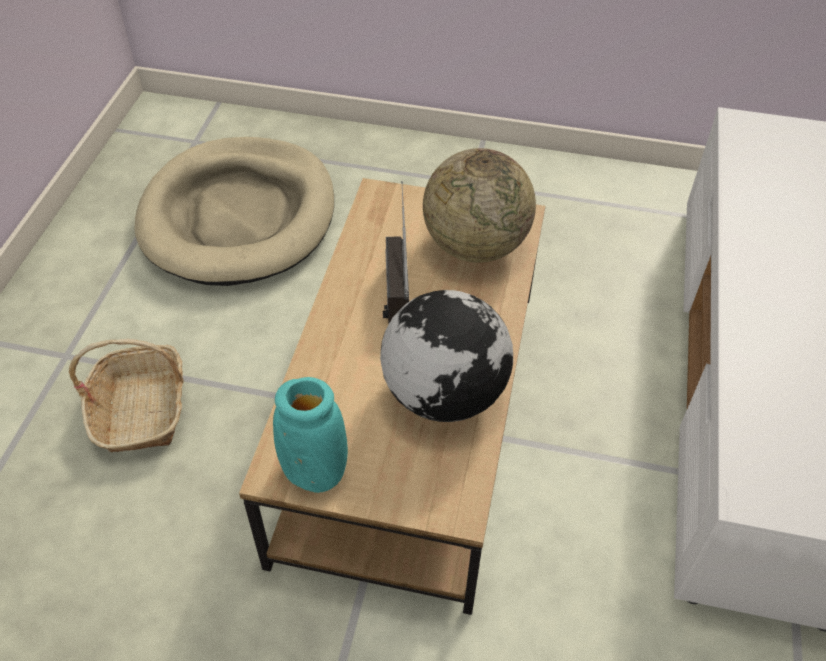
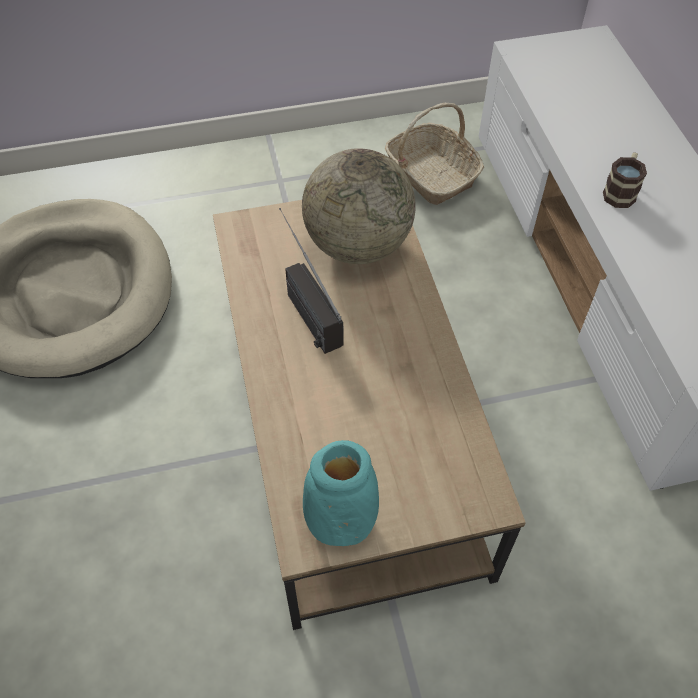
camera: 25 degrees left, 5 degrees up
basket [69,339,184,453] -> basket moved to [385,103,484,205]
globe [380,290,513,422] -> none
none -> mug [603,152,647,208]

